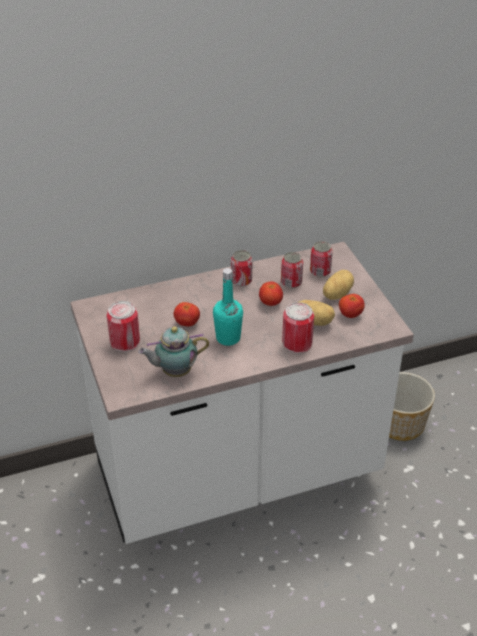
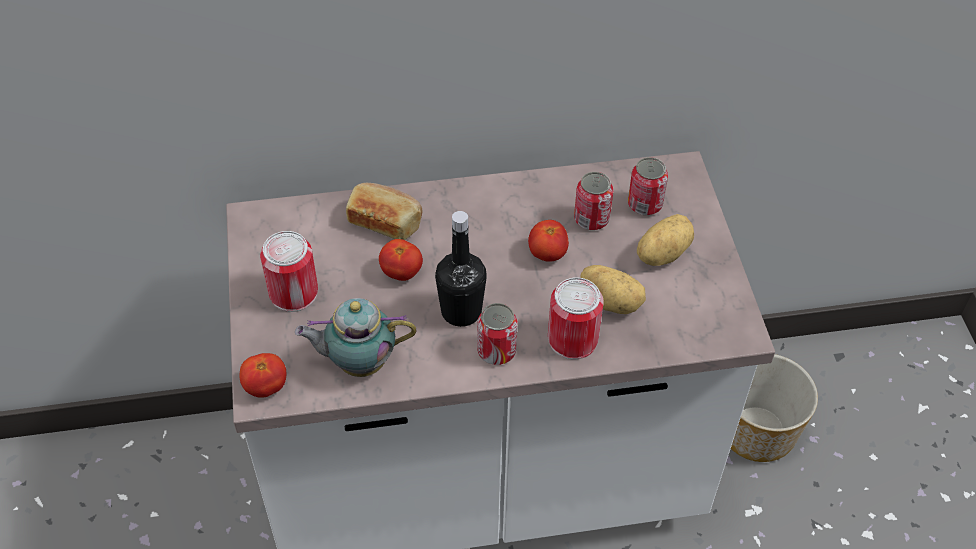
camera: 10 degrees right, 10 degrees up
turquoise bottle [213,268,243,346] -> black bottle [435,211,487,327]
can [231,250,252,286] -> can moved to [477,303,517,365]
tomato [339,294,365,318] -> tomato moved to [240,353,286,398]
none -> bread [346,183,422,240]

